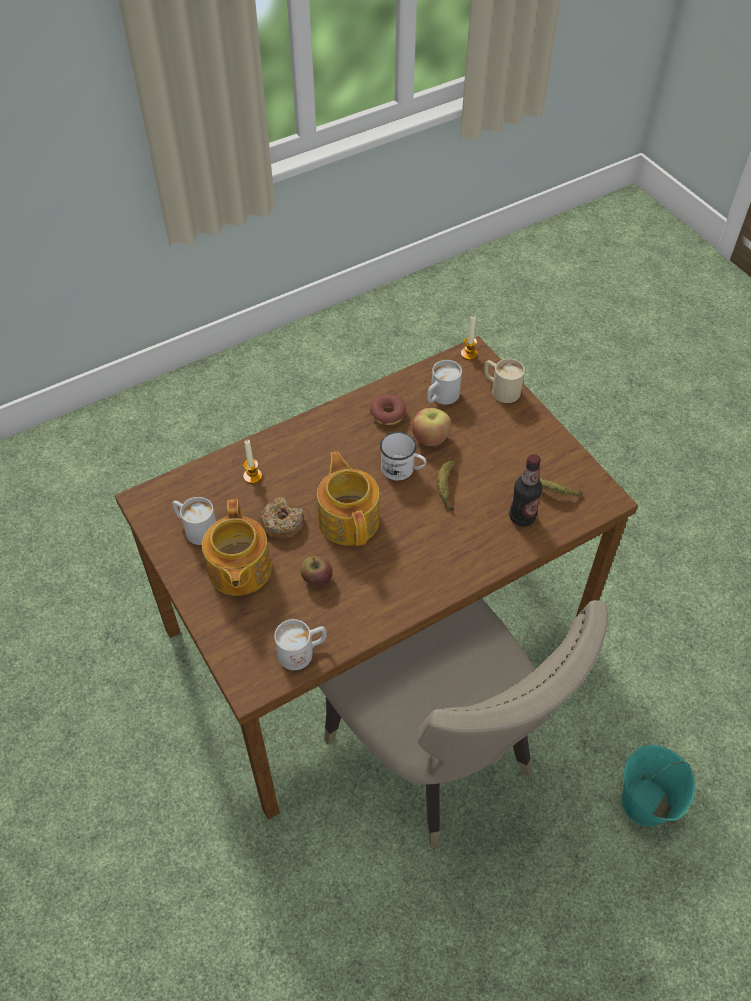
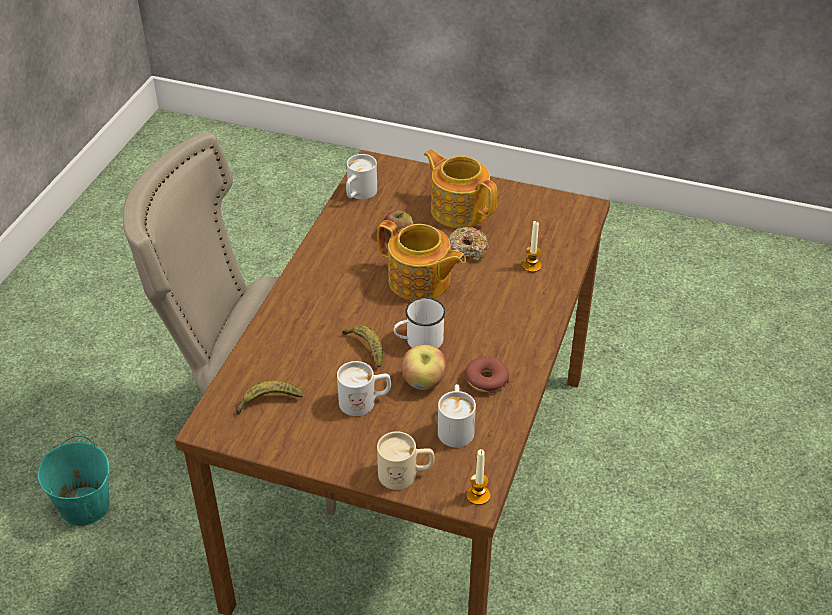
camera: 140 degrees right, 10 degrees down
white mug [172,497,216,545] -> white mug moved to [337,361,391,416]
bottle [509,454,542,526] -> none

